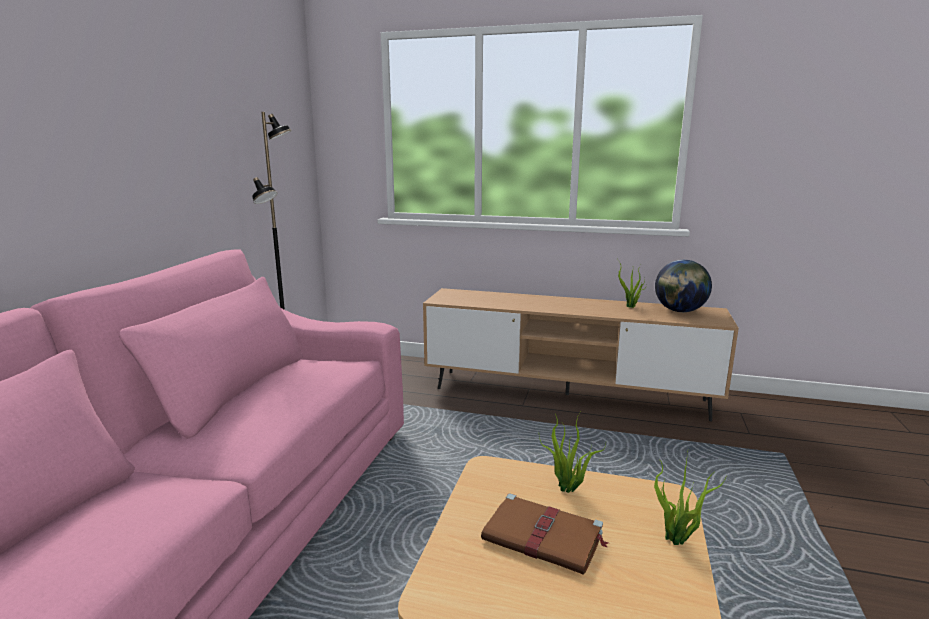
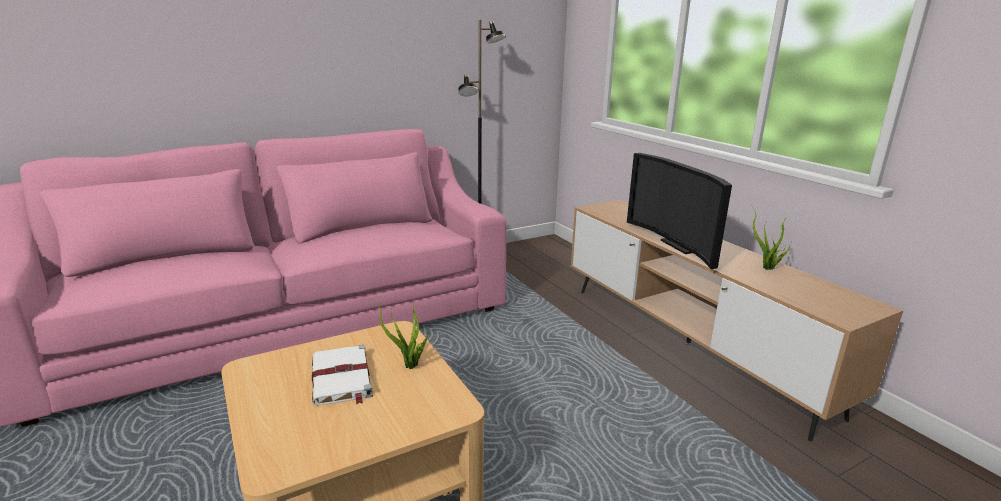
camera: 45 degrees right, 5 degrees up
brown book [481,493,608,575] -> white book [312,345,373,405]
potted plant [654,452,727,545] -> none
globe [655,260,712,312] -> none
none -> television [627,153,732,269]

